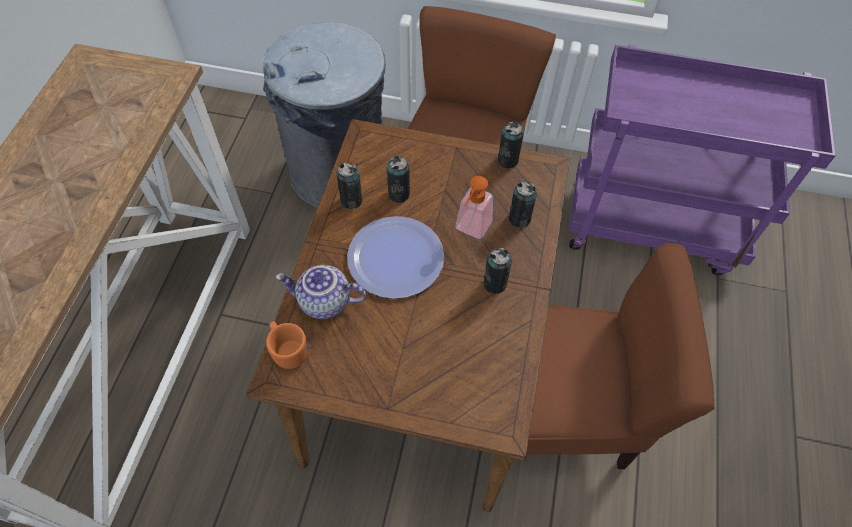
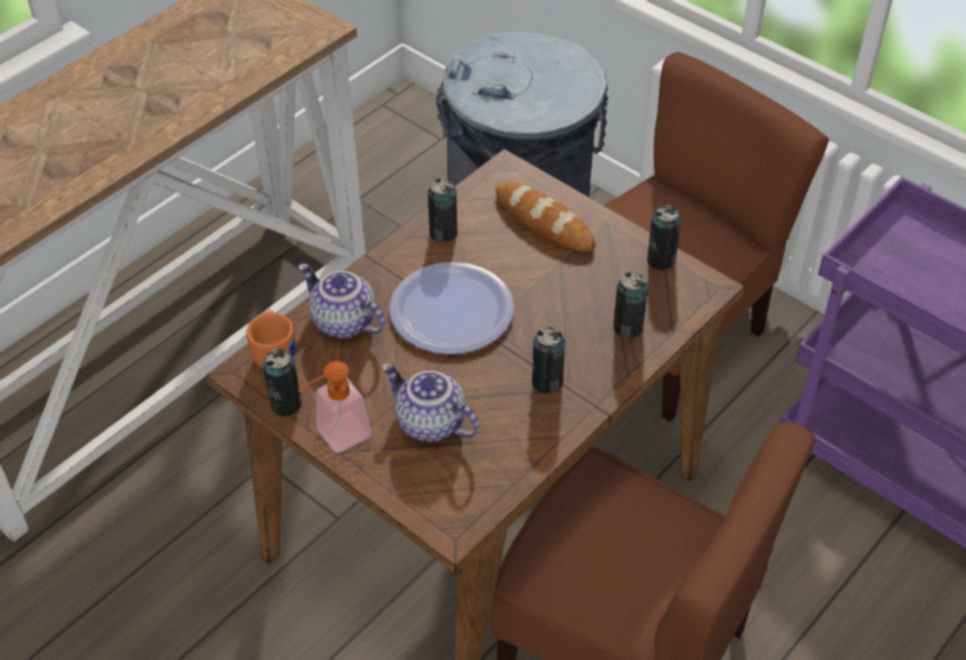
camera: 30 degrees right, 10 degrees down
can [387,156,410,203] -> can moved to [263,349,302,416]
soap dispenser [455,176,493,239] -> soap dispenser moved to [298,361,371,453]
none -> teapot [382,363,479,442]
none -> bread [496,182,596,252]

